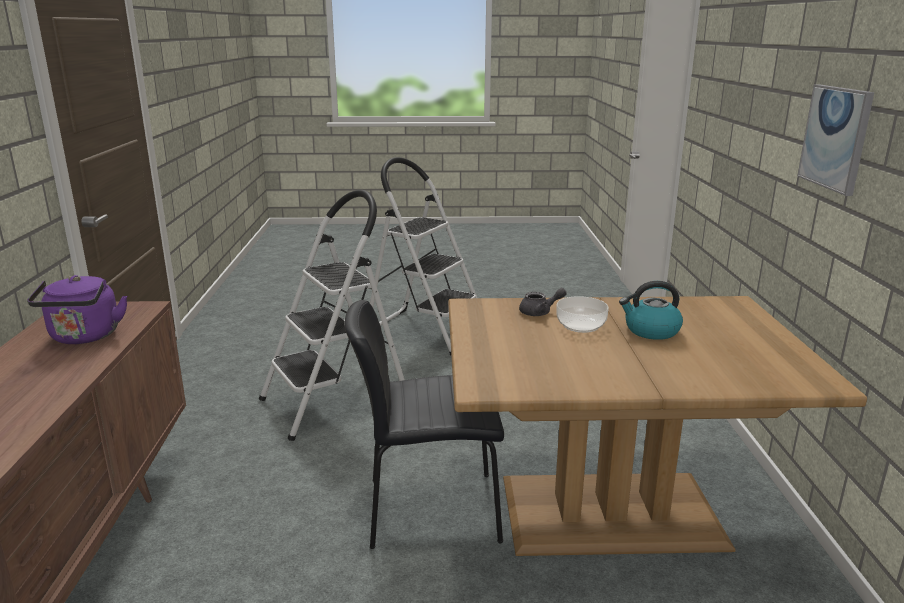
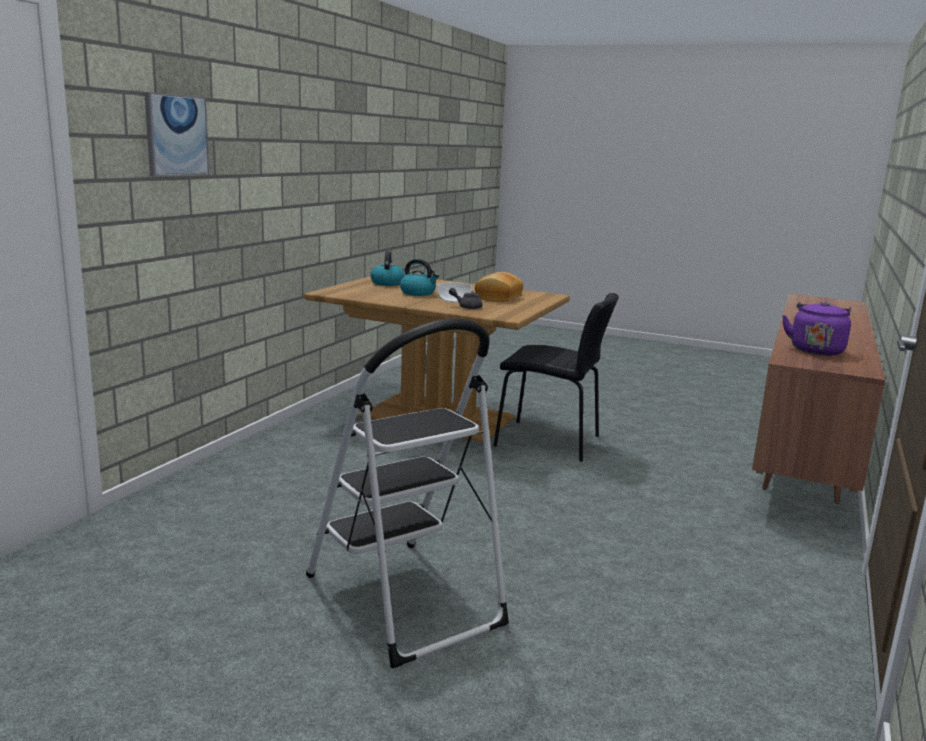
camera: 155 degrees left, 5 degrees down
step ladder [259,190,404,441] -> none
picture [797,85,874,196] -> picture moved to [144,92,209,176]
none -> kettle [370,251,405,286]
none -> bread [475,272,523,302]

